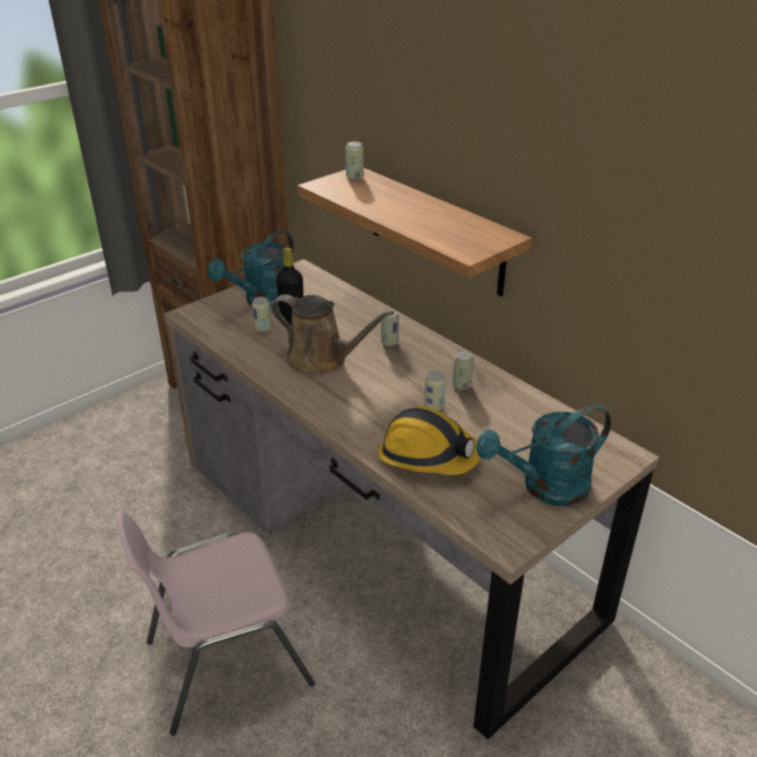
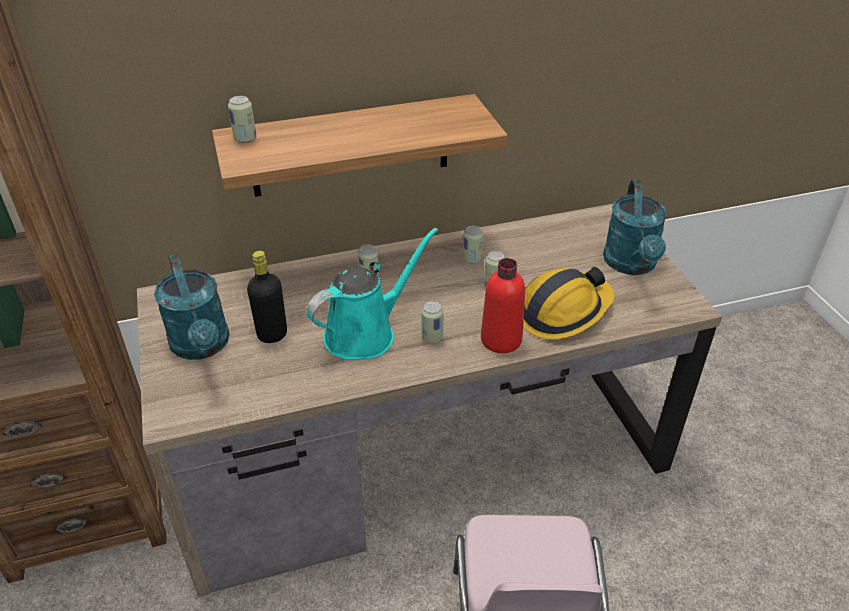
camera: 65 degrees left, 5 degrees up
can [252,297,272,332] -> can moved to [422,301,444,343]
brown watering can [271,294,394,376] -> turquoise watering can [306,228,438,360]
none -> red bottle [481,258,525,353]

